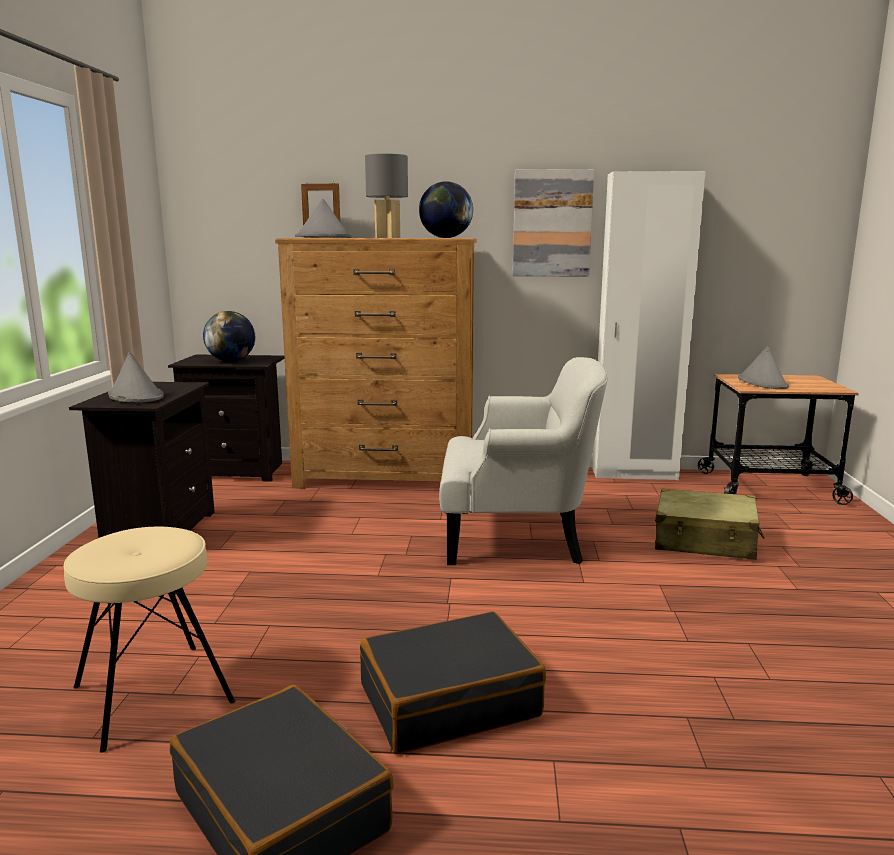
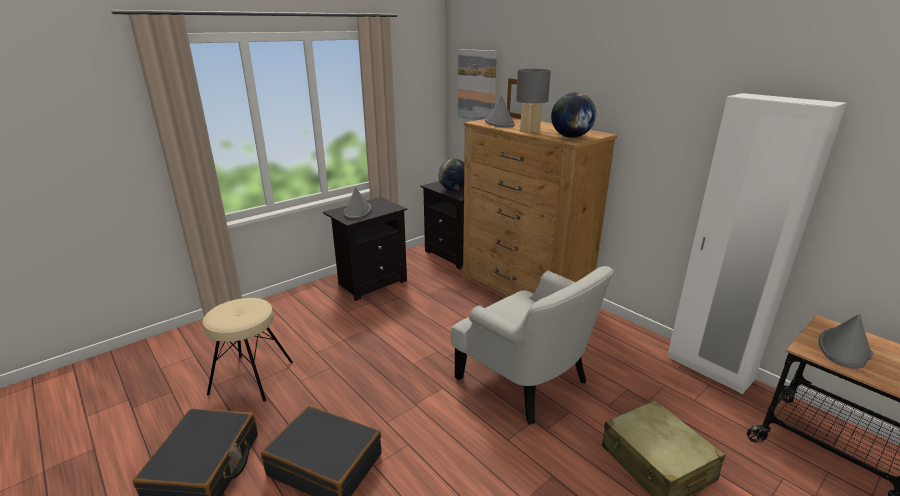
camera: 45 degrees right, 10 degrees up
picture [513,169,594,276] -> picture moved to [458,49,497,121]

